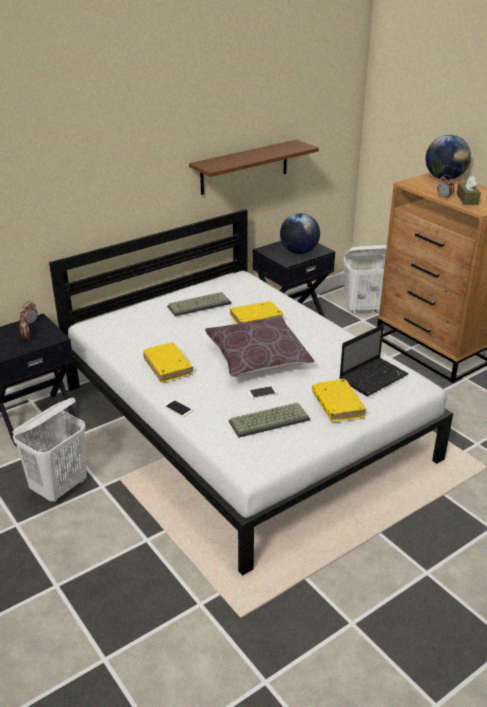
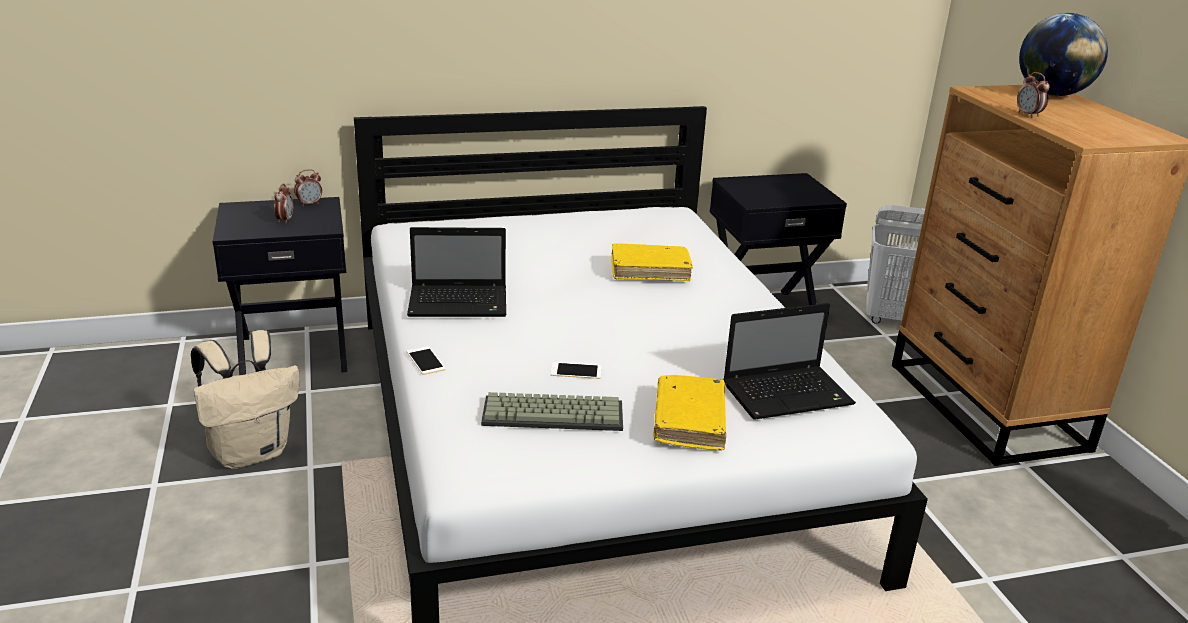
camera: 20 degrees right, 5 degrees down
white laundry basket [12,397,87,503] -> beige backpack [191,330,300,469]
yellow book [143,342,193,383] -> laptop [407,227,506,317]
keyboard [167,292,231,316] -> none
brown shelf [189,140,319,195] -> none
brown pillow [205,317,315,377] -> none
globe [280,213,320,254] -> none
brown tissue box [457,176,481,205] -> none

